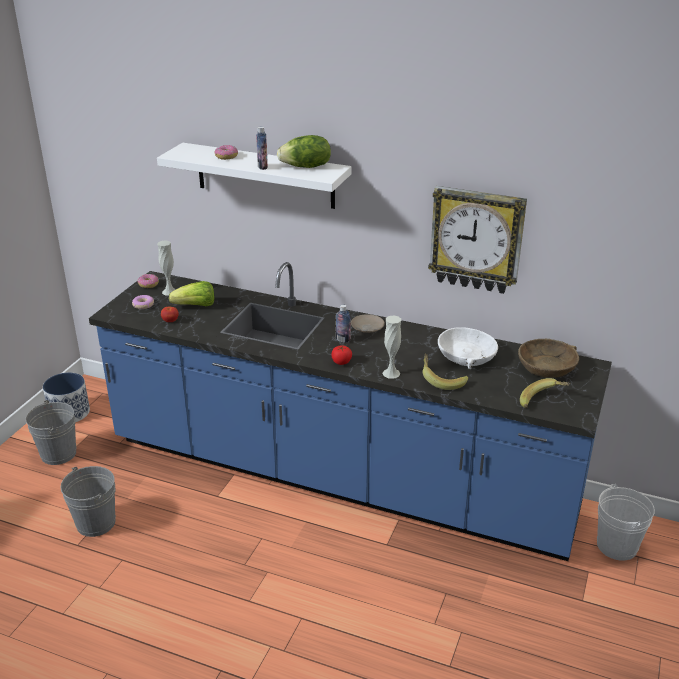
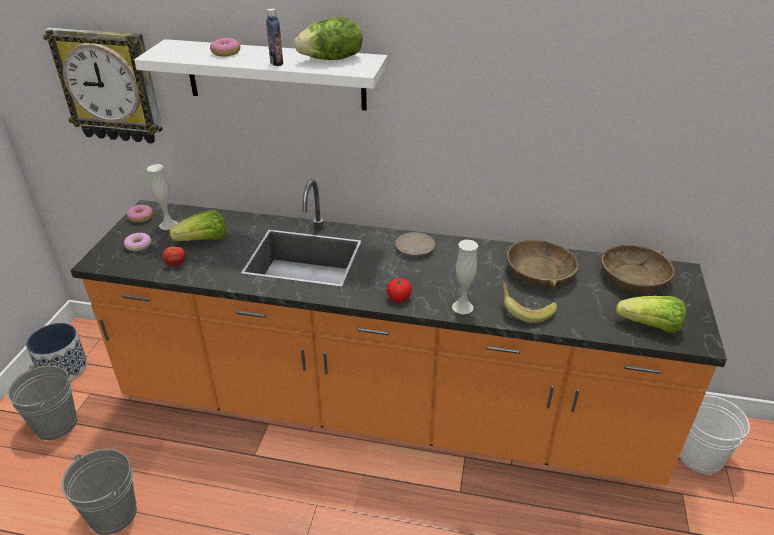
camera: 10 degrees left, 5 degrees up
blue counter [89,262,612,561] -> orange counter [70,179,727,485]
bottle [336,305,351,343] -> none
wall clock [428,186,527,294] -> wall clock moved to [43,28,163,143]
white bowl [438,327,498,369] -> brown bowl [506,240,579,292]
banana [520,378,570,408] -> lettuce [616,296,686,333]

